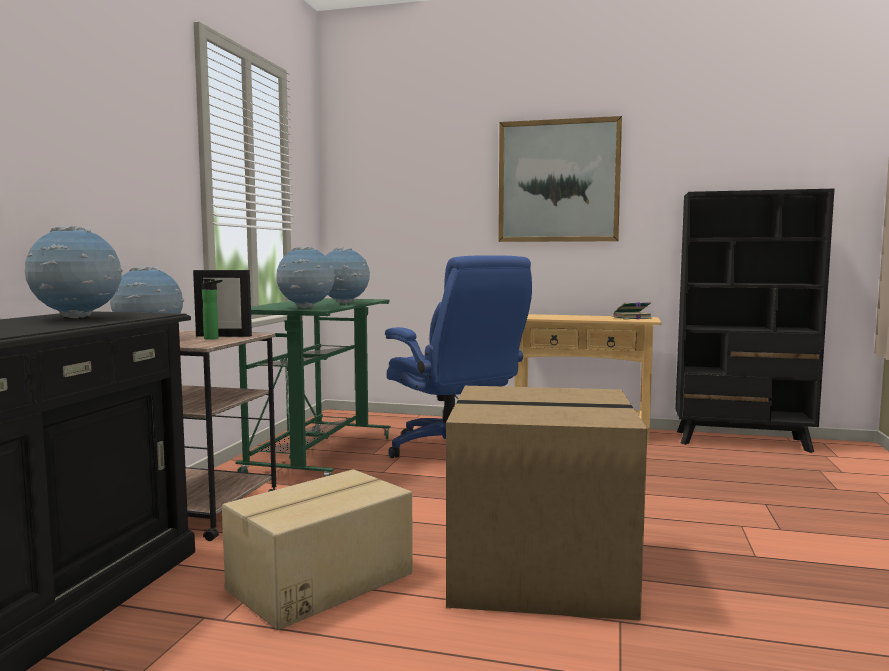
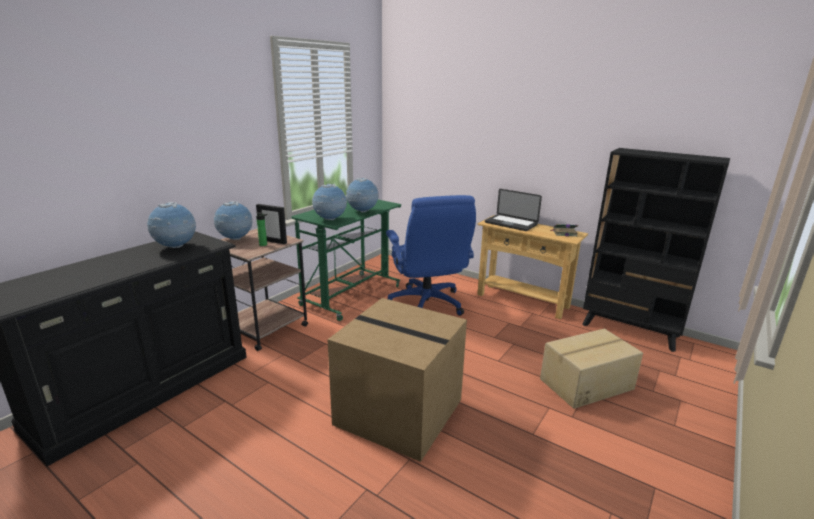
camera: 20 degrees right, 15 degrees up
cardboard box [222,469,413,630] -> cardboard box moved to [540,329,643,409]
picture [498,116,622,242] -> none
none -> laptop [485,189,542,231]

